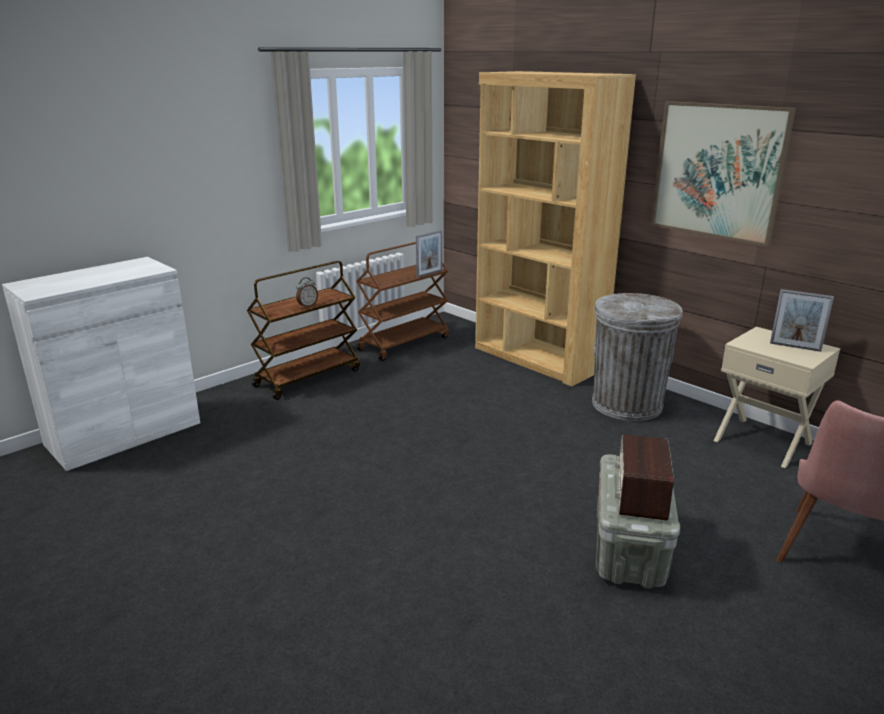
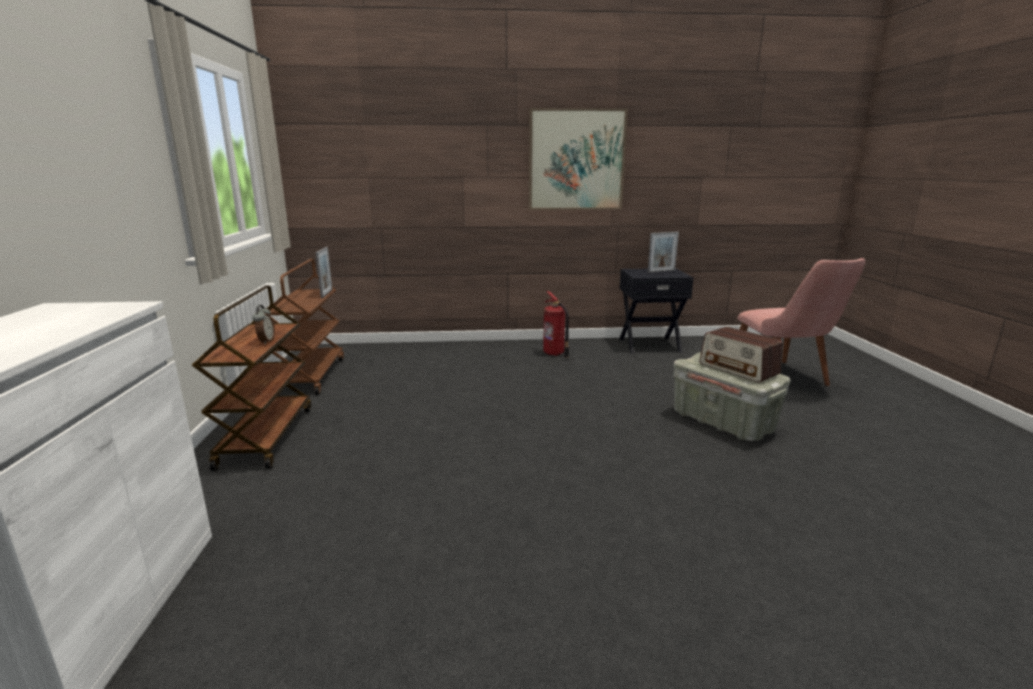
camera: 50 degrees left, 5 degrees down
brown bookcase [475,71,636,386] -> none
grey trash can [592,293,683,421] -> fire extinguisher [543,291,569,358]
beige nightstand [714,327,840,468] -> black nightstand [619,268,694,354]

